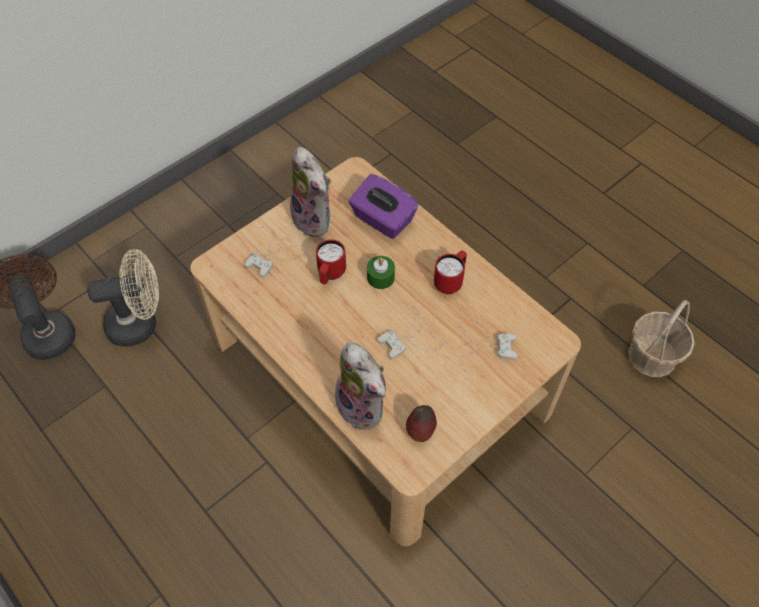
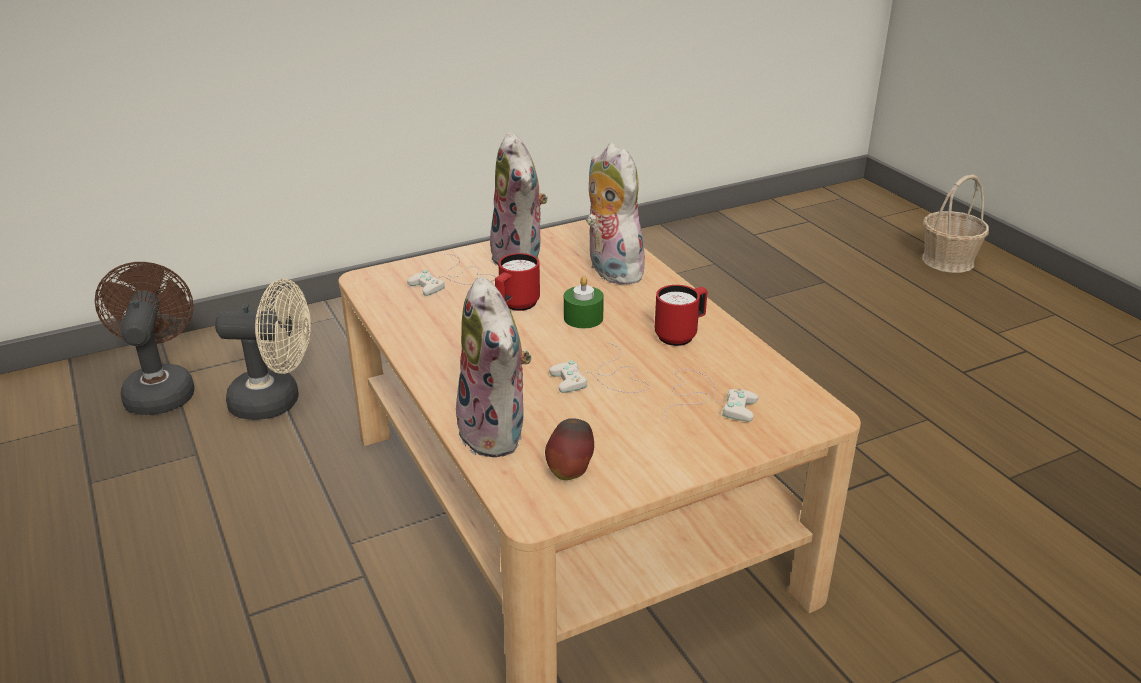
camera: 15 degrees right, 25 degrees down
purple tissue box [349,174,419,239] -> plush toy [586,143,649,285]
basket [628,300,695,377] -> basket moved to [922,175,989,273]

